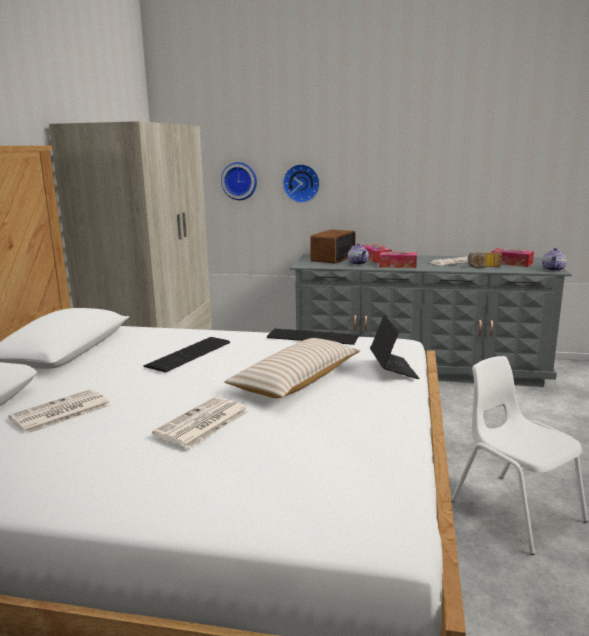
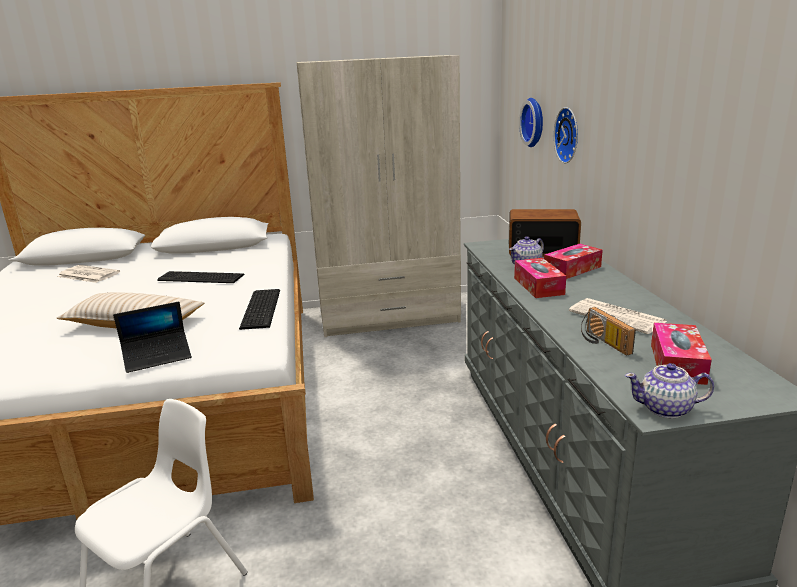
camera: 70 degrees right, 5 degrees up
newspaper [152,397,249,449] -> none

